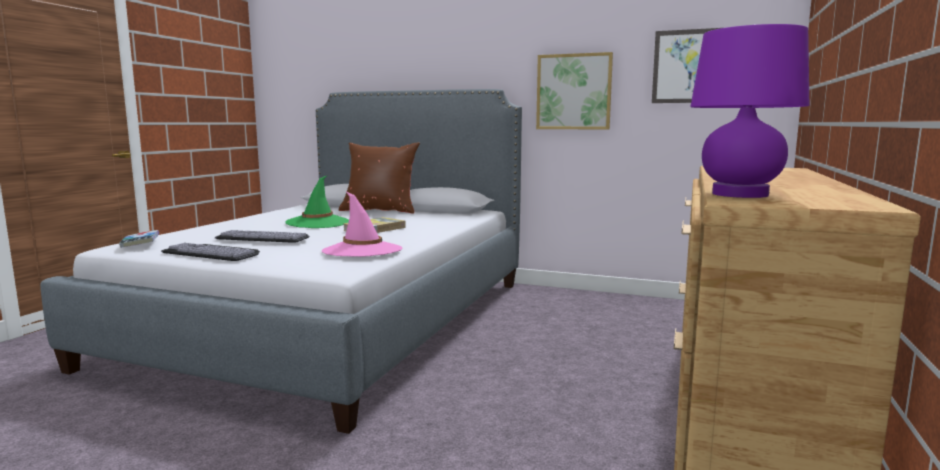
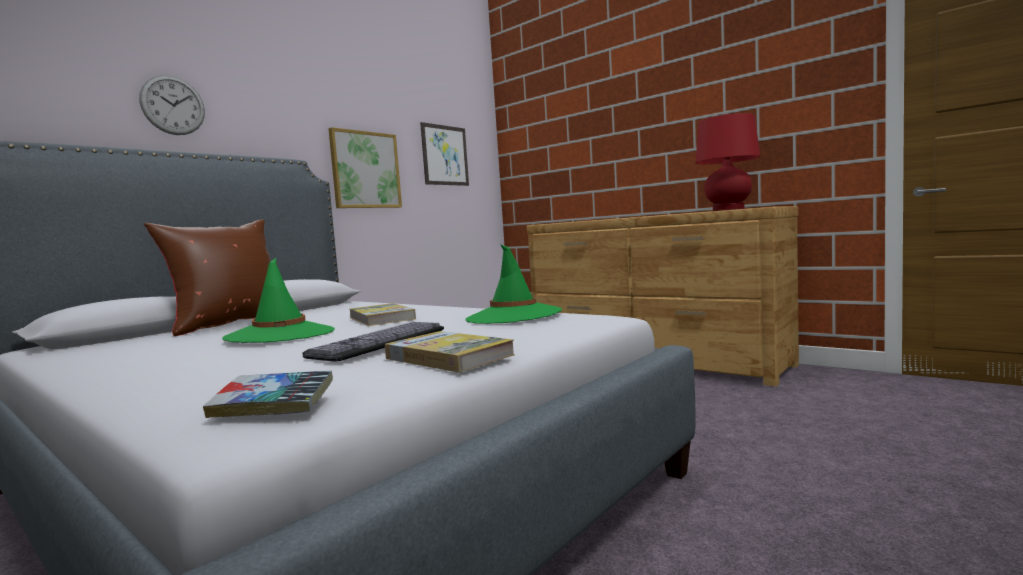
camera: 70 degrees left, 5 degrees down
keyboard [161,243,260,261] -> book [385,331,515,373]
pink hat [322,192,402,257] -> green hat [466,244,562,324]
purple table lamp [690,24,809,198] -> red table lamp [696,113,760,211]
none -> wall clock [139,75,205,135]

